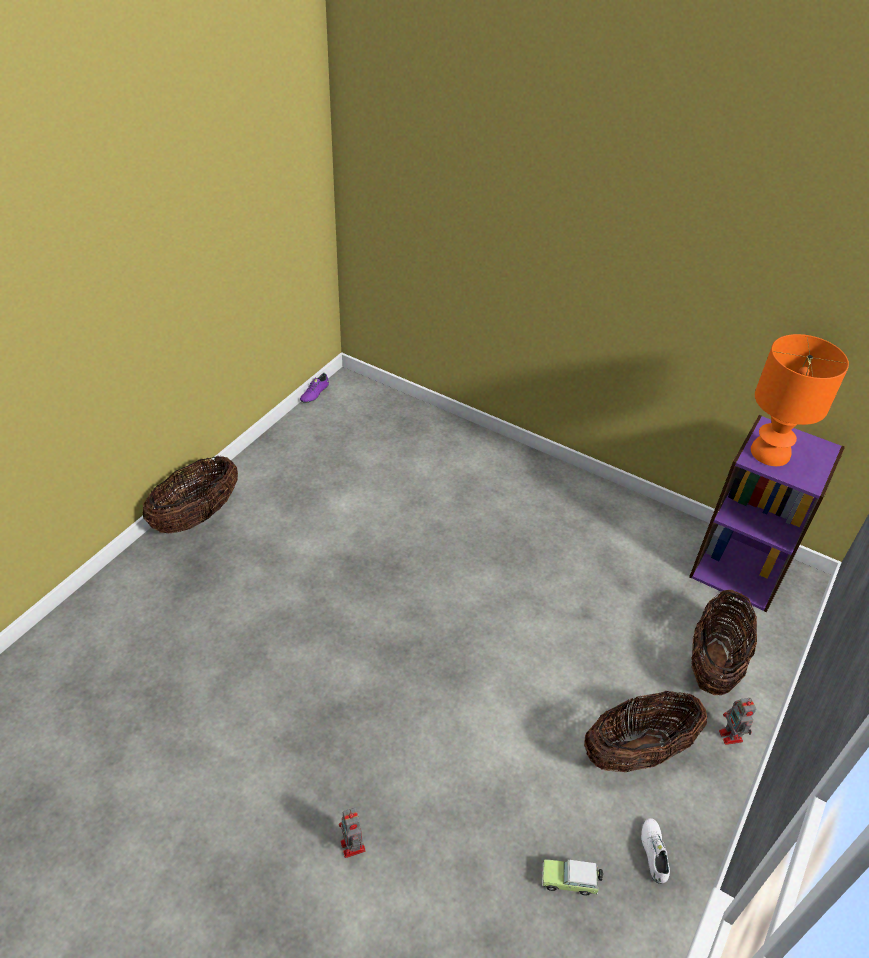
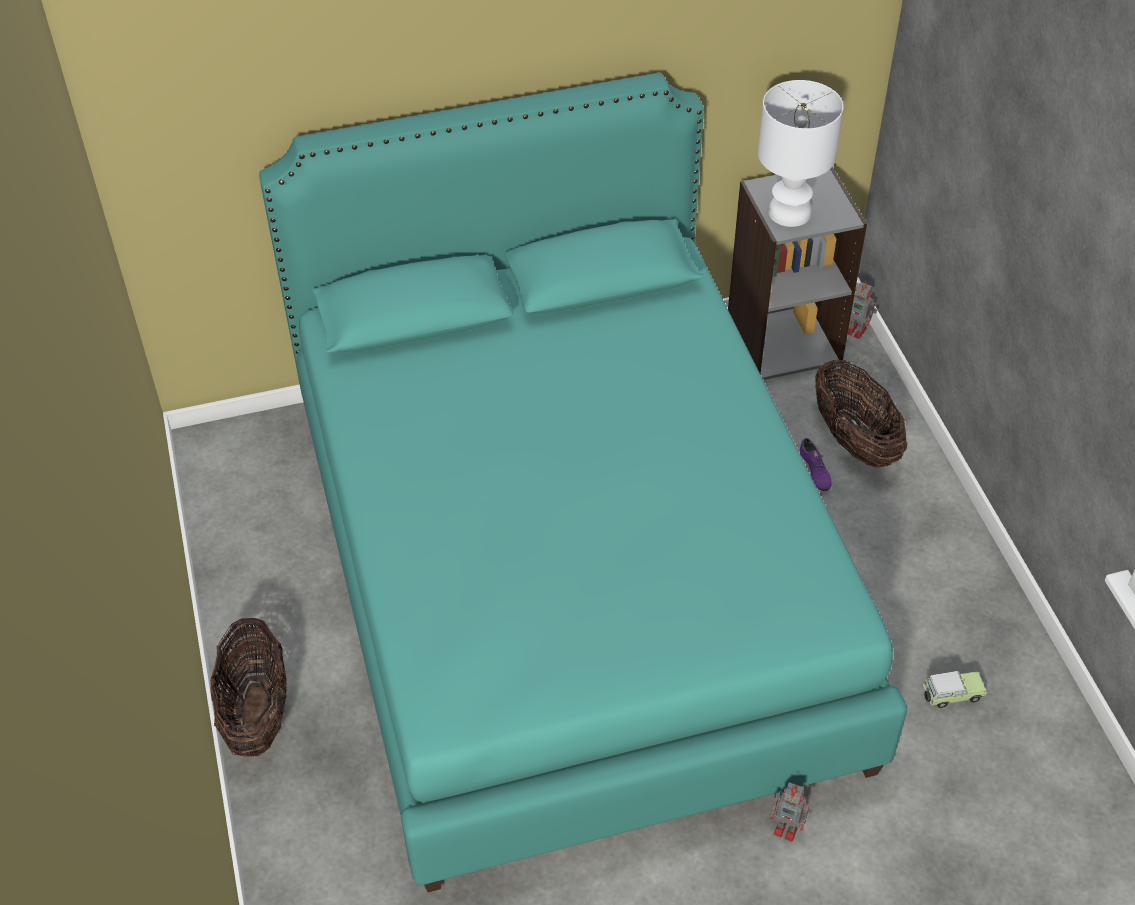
camera: 45 degrees left, 5 degrees up
purple shoe [300,373,329,403] -> purple shoe moved to [800,438,832,491]
toy car [542,859,603,895] -> toy car turned 150 degrees counterclockwise [923,671,987,708]
basket [584,691,707,772] -> none
white shoe [641,818,670,884] -> none
purple bookcase [689,415,845,612] -> grey bookcase [728,167,867,380]
toy robot [719,698,756,745] -> toy robot moved to [848,281,877,339]
orange table lamp [751,334,849,466] -> white table lamp [758,80,843,227]
none -> turquoise bed [259,73,907,892]

